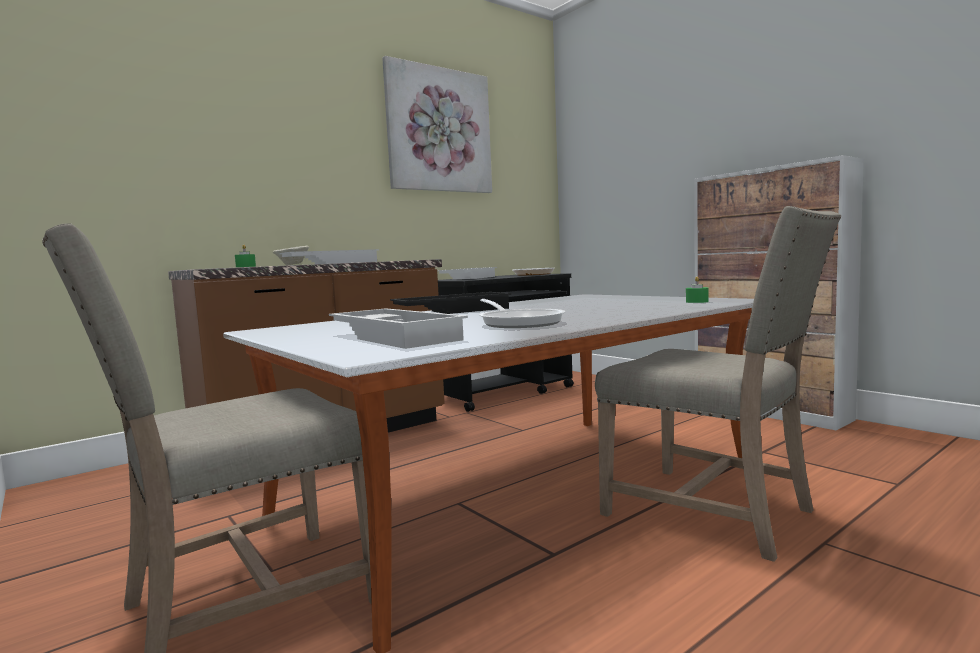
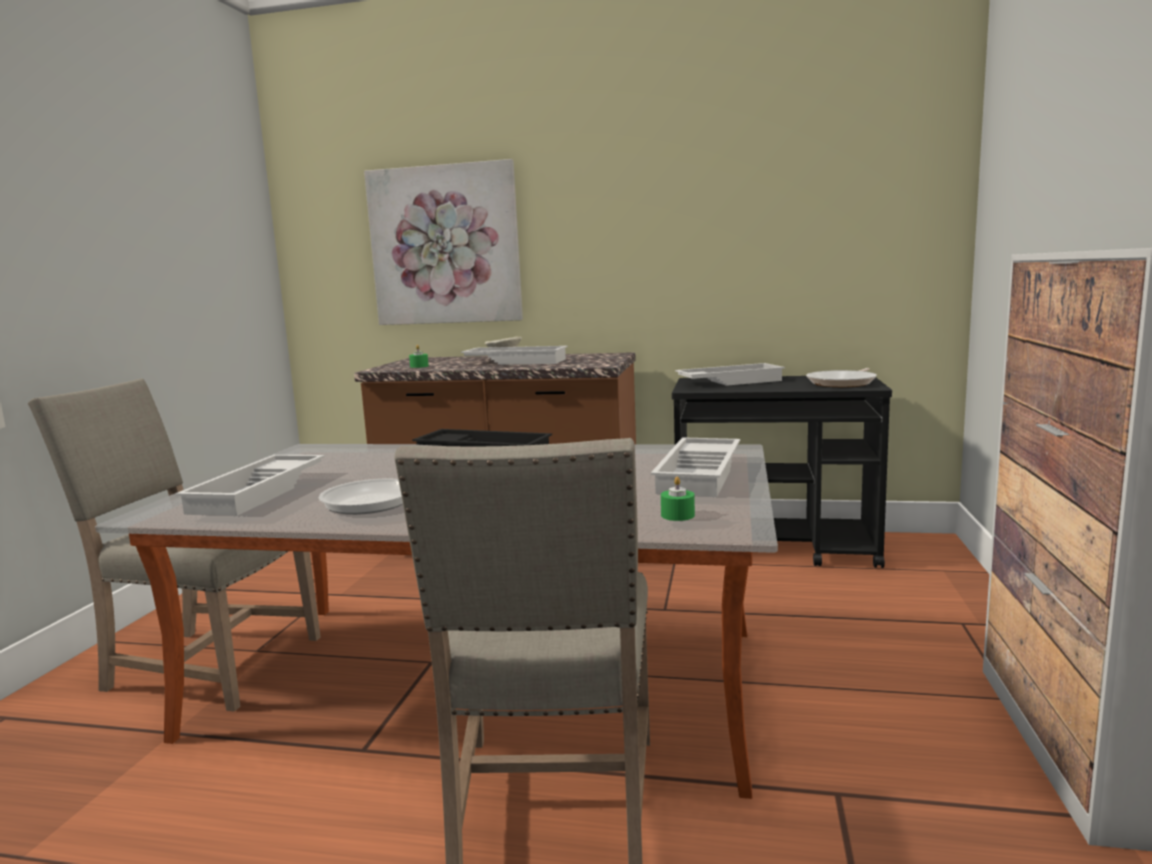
camera: 50 degrees right, 5 degrees up
picture [382,56,492,193] -> picture moved to [364,159,523,325]
none -> white tray [651,437,740,497]

